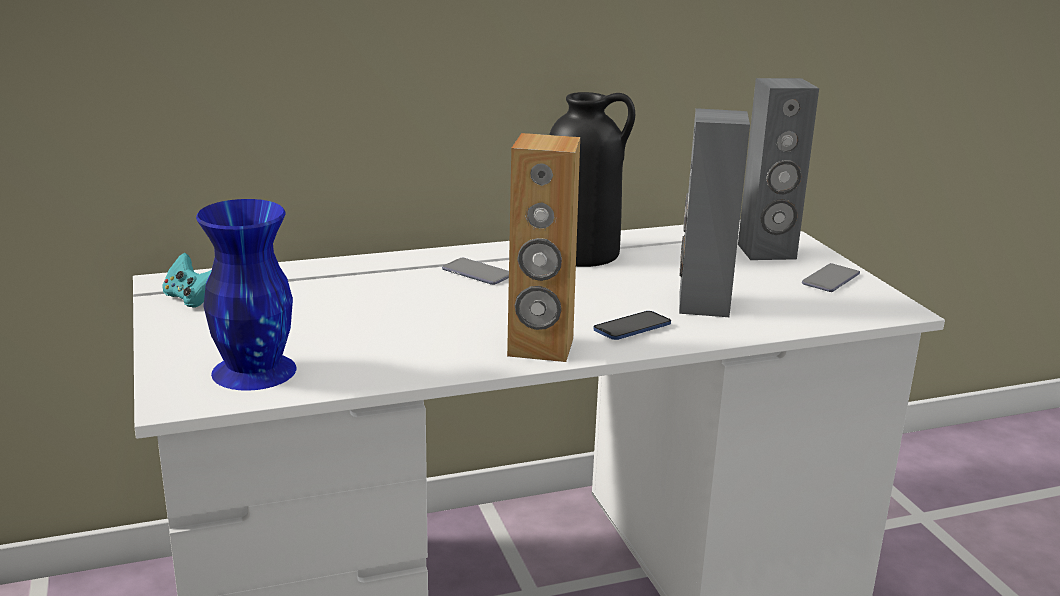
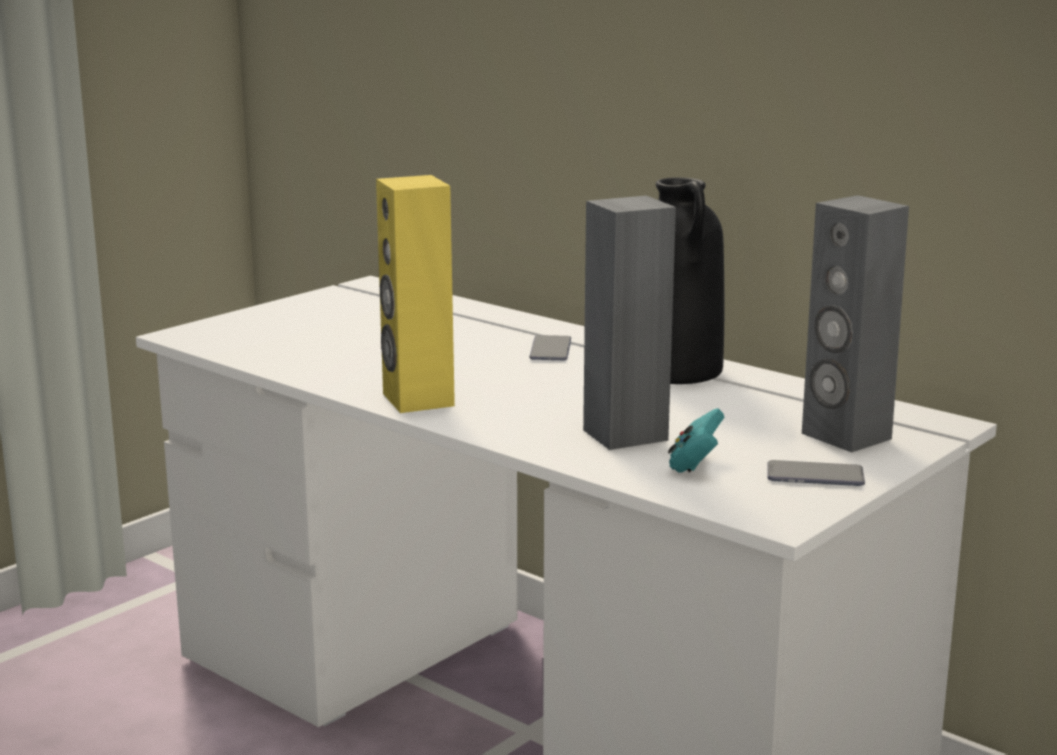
camera: 60 degrees right, 5 degrees down
turquoise game controller [162,253,212,308] -> turquoise game controller moved to [668,408,724,473]
blue vase [196,199,296,391] -> none
brown speaker [507,133,580,362] -> yellow speaker [376,175,455,413]
phone [594,311,671,340] -> none

